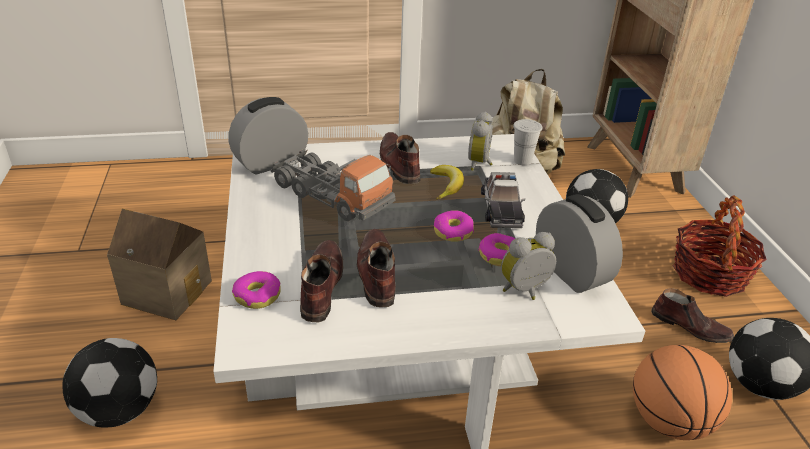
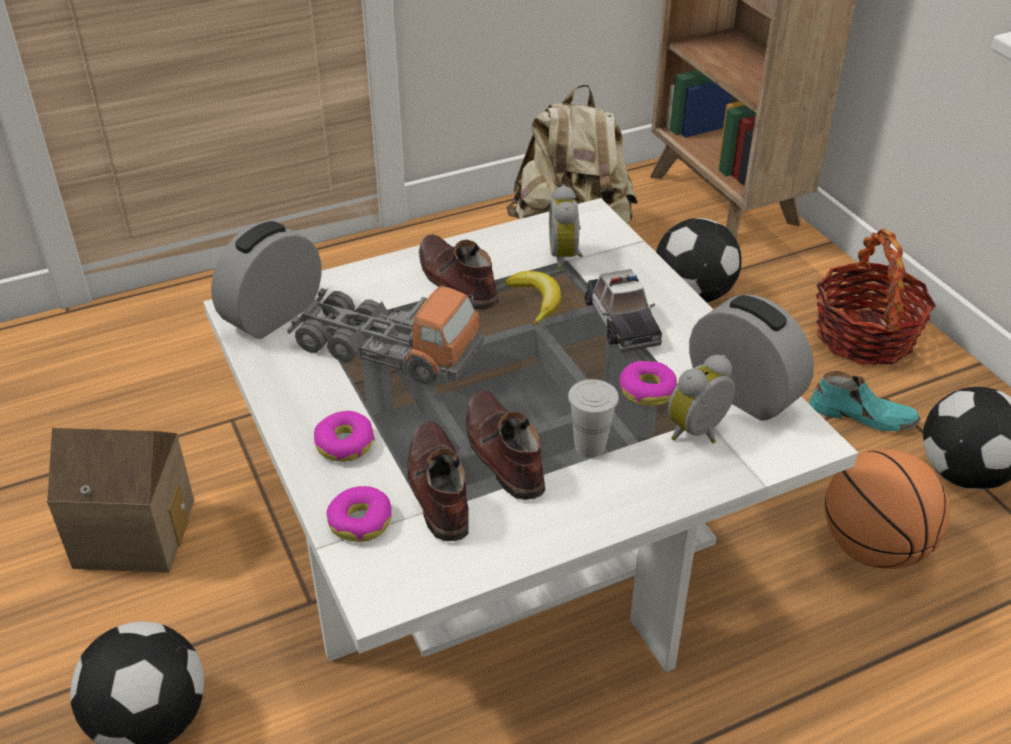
camera: 15 degrees left, 5 degrees up
donut [434,210,474,242] -> donut moved to [314,411,375,462]
white cup [513,119,542,165] -> white cup moved to [568,379,619,458]
brown shoe [651,288,734,343] -> turquoise shoe [809,371,921,431]

